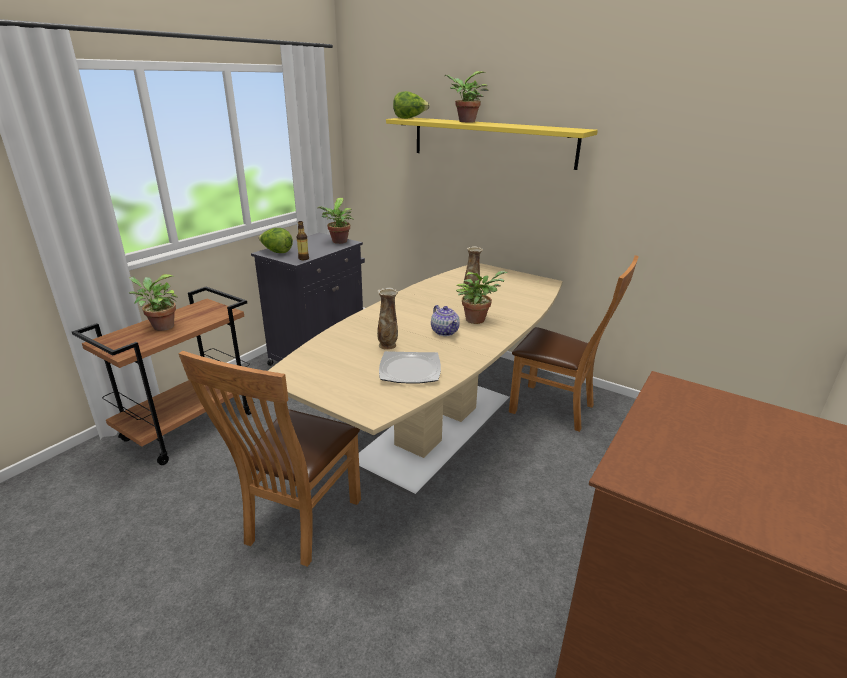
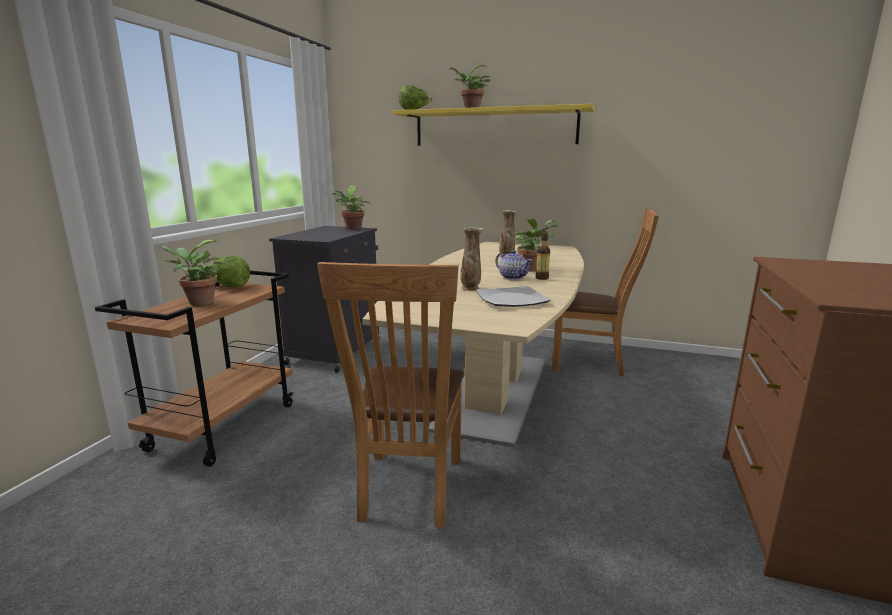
camera: 15 degrees left, 10 degrees down
lettuce [259,228,293,253] -> lettuce moved to [208,256,250,287]
bottle [296,221,309,260] -> bottle moved to [536,231,550,280]

